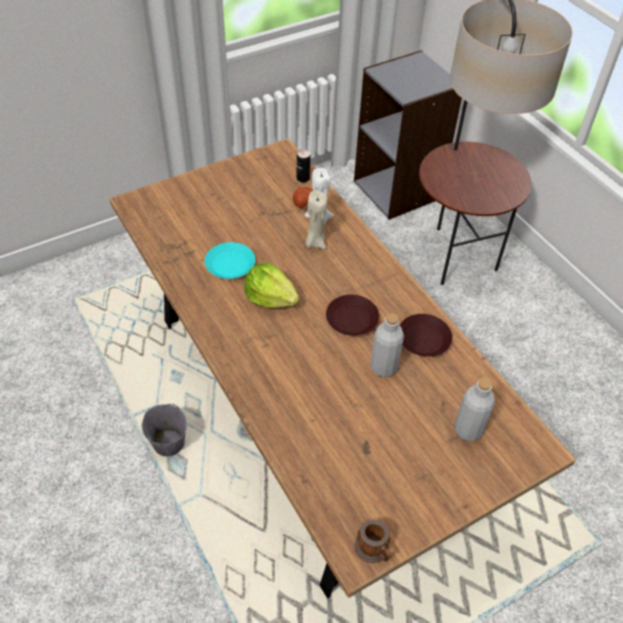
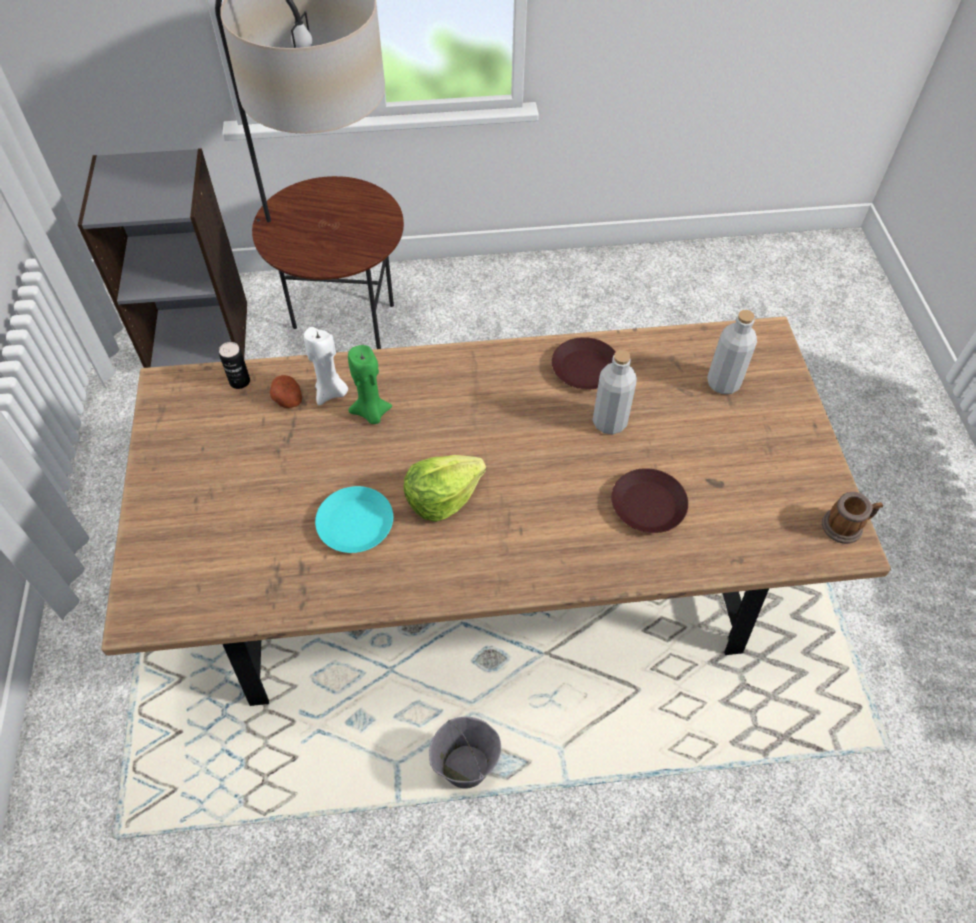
camera: 65 degrees left, 5 degrees up
beige candle [305,191,327,249] -> green candle [348,345,392,424]
brown plate [326,295,379,336] -> brown plate moved to [612,468,688,533]

